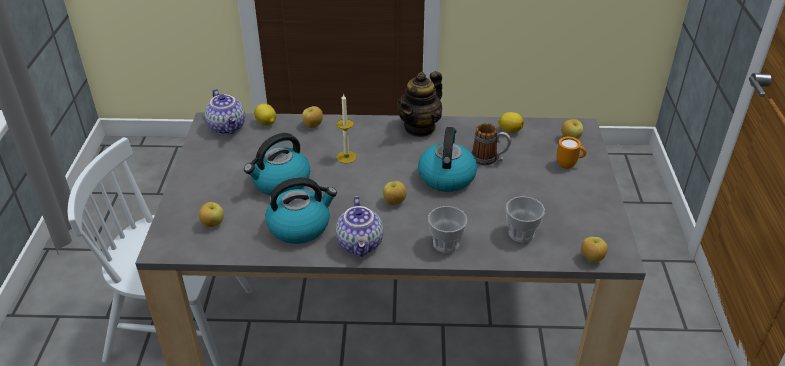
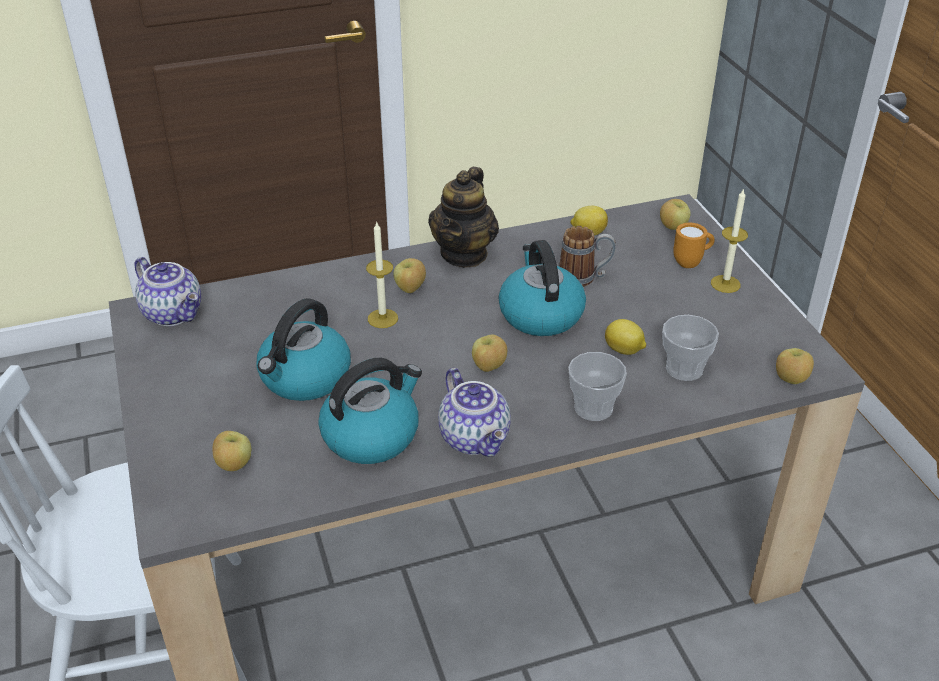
camera: 20 degrees left, 0 degrees up
lemon [254,104,276,126] -> lemon moved to [605,319,646,355]
apple [302,106,323,128] -> apple moved to [393,258,426,293]
none -> candle [711,188,748,293]

